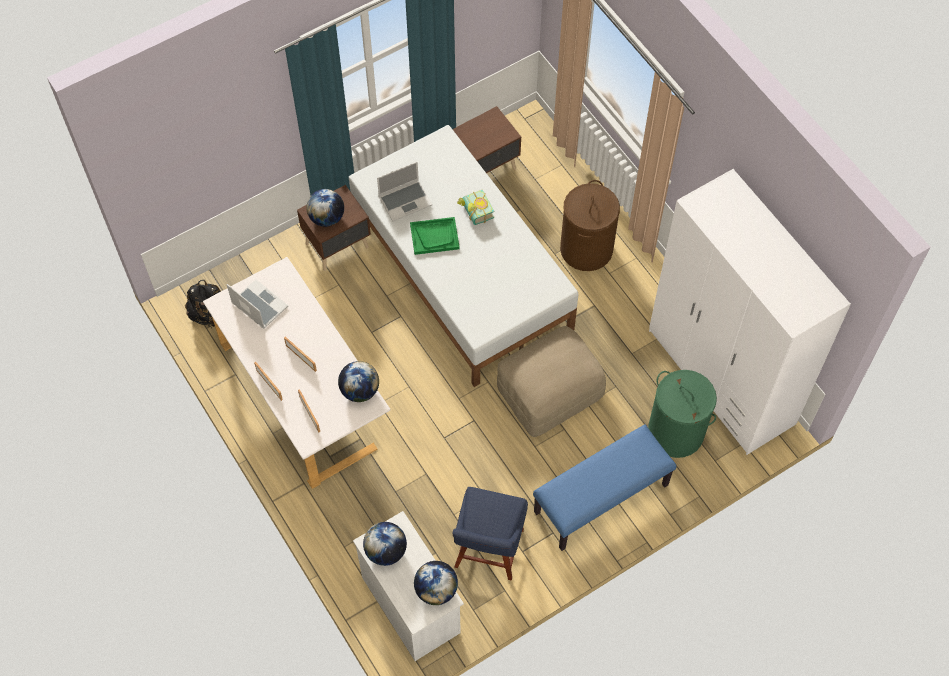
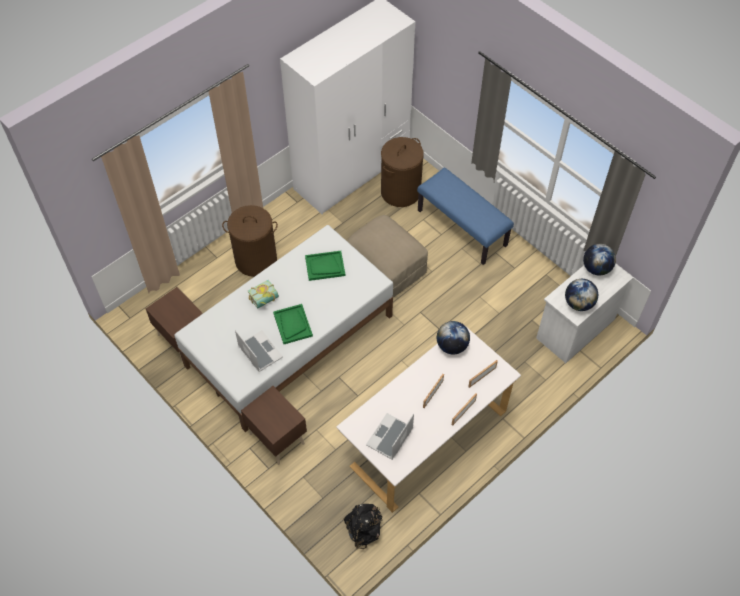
camera: 100 degrees left, 5 degrees down
globe [306,189,344,227] -> none
blue chair [453,487,528,581] -> none
green laundry basket [648,370,717,458] -> brown laundry basket [381,137,424,207]
none -> green tray [305,251,345,281]

